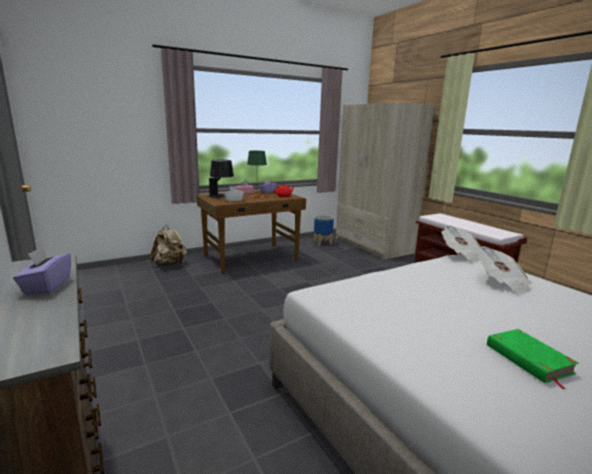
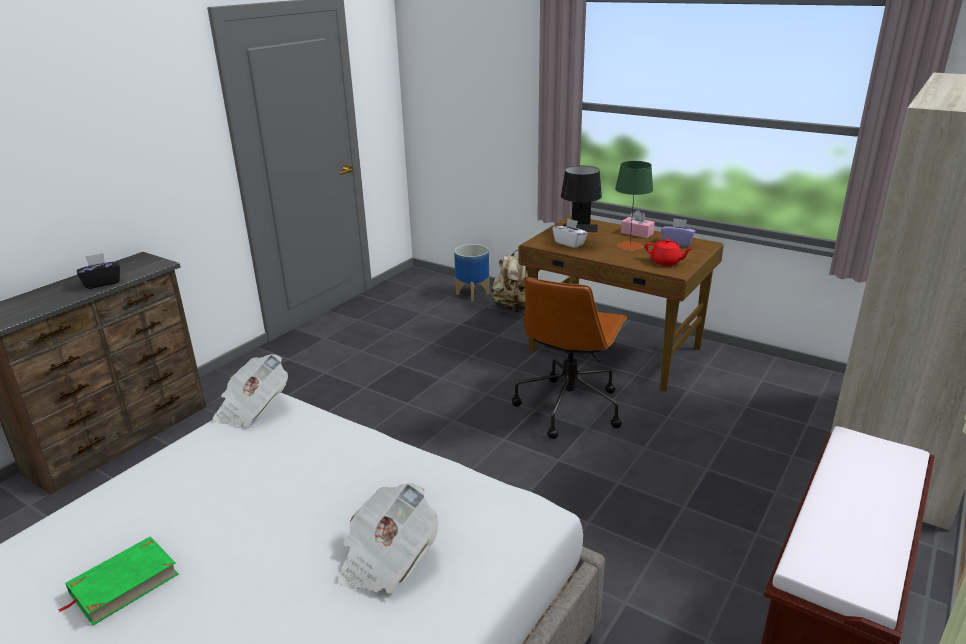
camera: 65 degrees right, 10 degrees up
purple tissue box [13,247,71,294] -> black tissue box [77,253,120,289]
planter [314,215,334,246] -> planter moved to [454,244,490,302]
newspaper [441,225,481,263] -> newspaper moved to [213,354,288,426]
none -> brown office chair [512,277,627,439]

